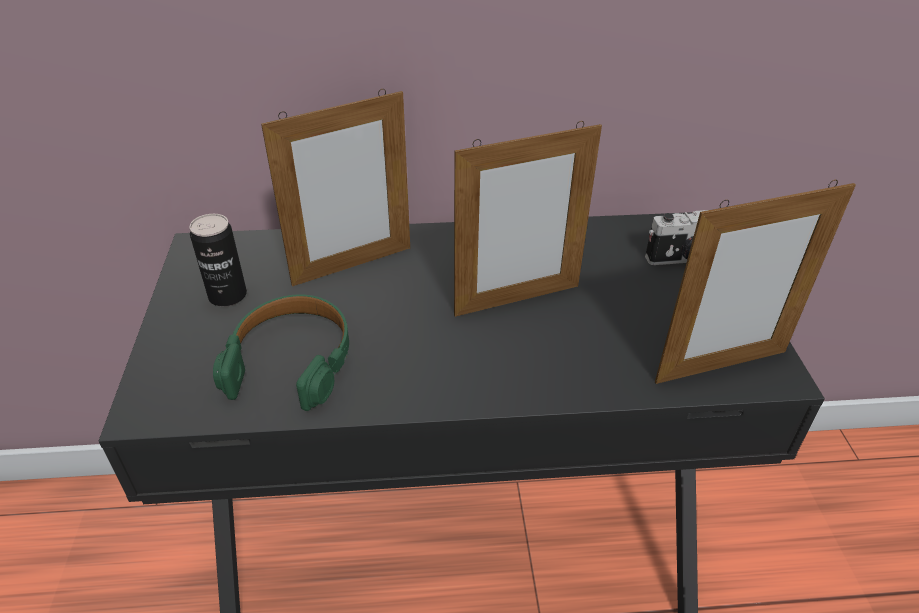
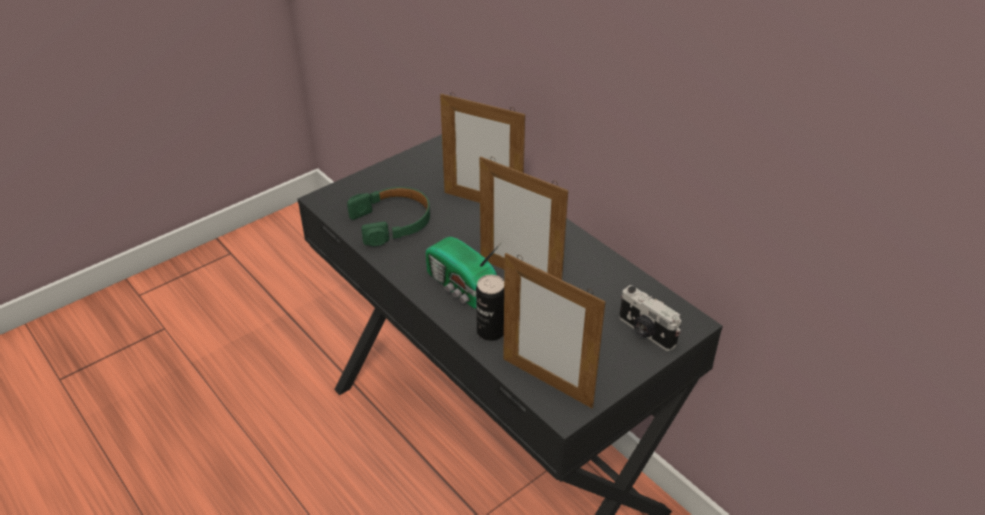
camera: 55 degrees right, 0 degrees up
can [189,214,247,307] -> can moved to [476,275,504,341]
none -> radio [425,237,503,309]

